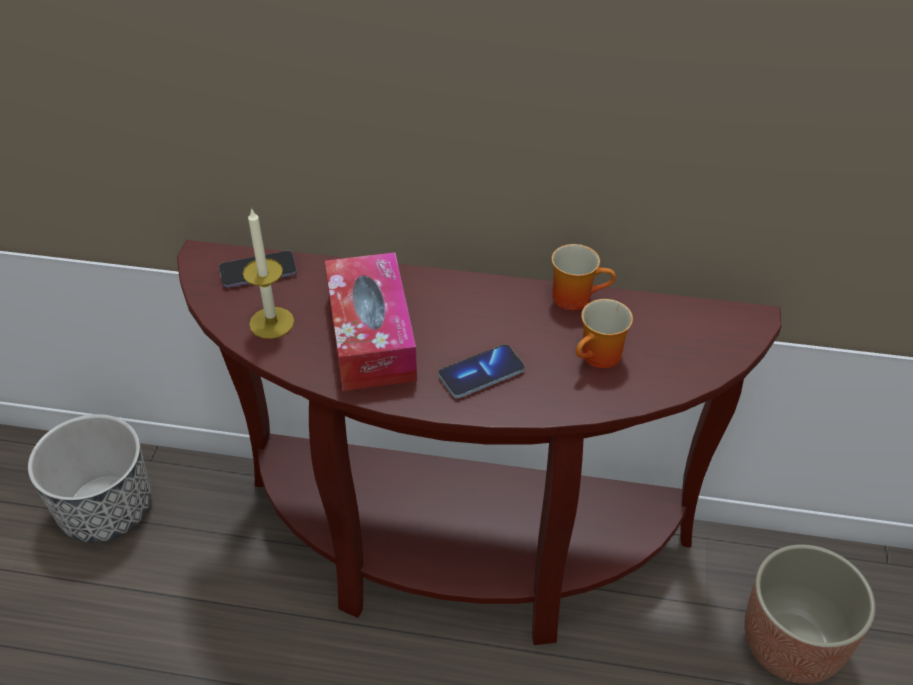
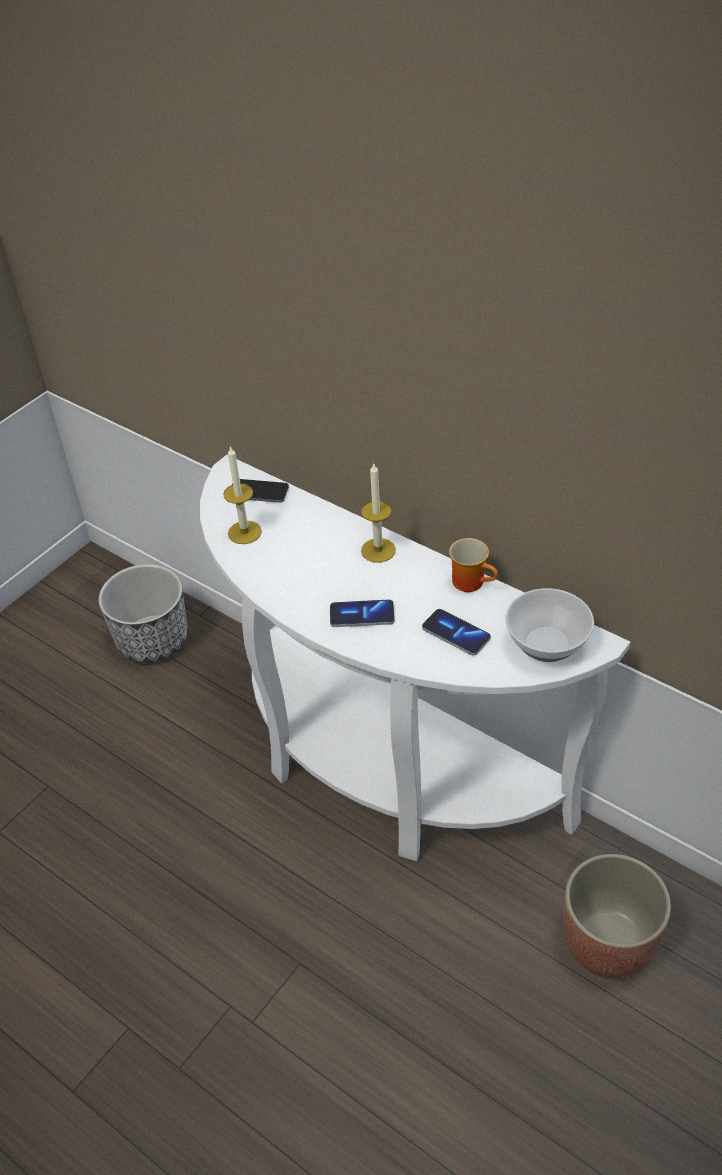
camera: 30 degrees right, 0 degrees up
brown console table [177,240,782,645] -> white console table [200,455,630,861]
tissue box [325,252,417,391] -> none
mug [576,299,633,368] -> phone [422,609,491,655]
none -> candle [361,463,396,563]
none -> bowl [505,588,594,662]

